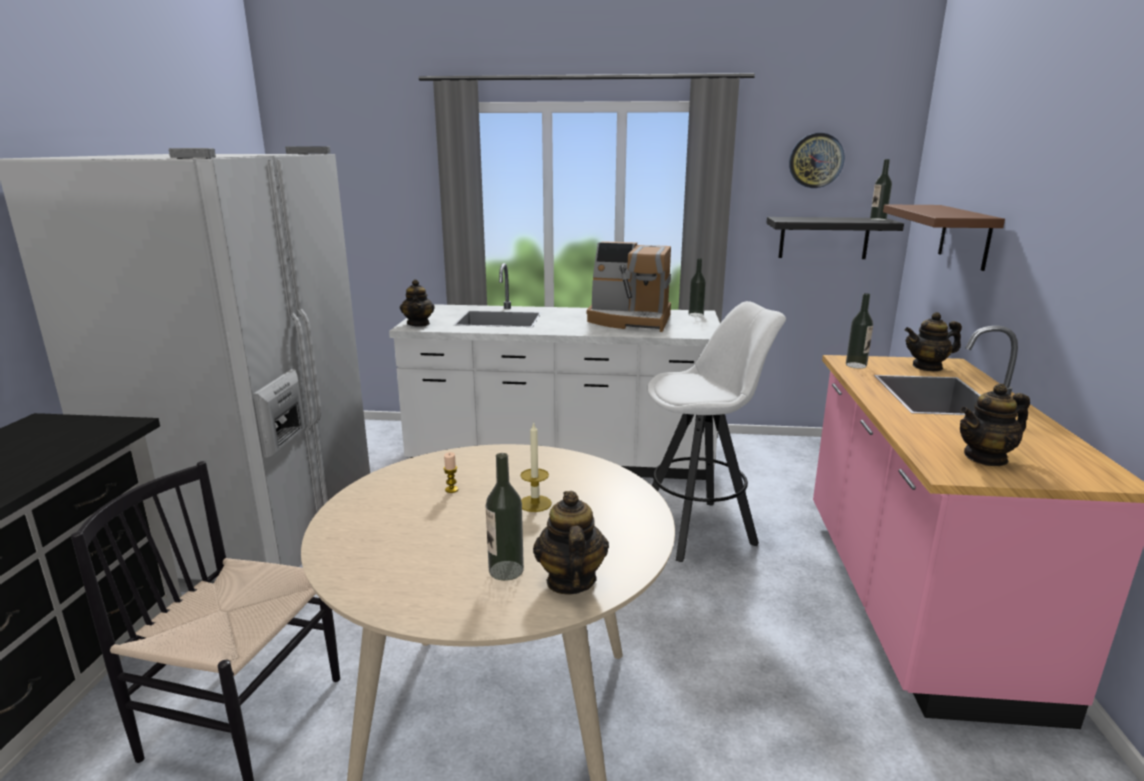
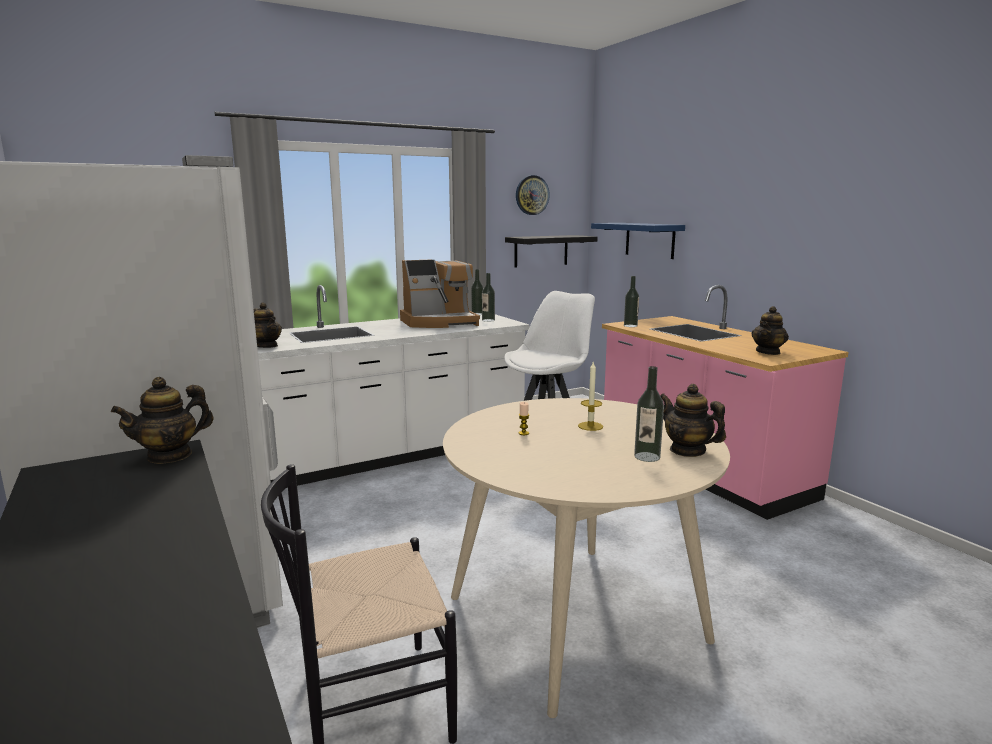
camera: 35 degrees left, 5 degrees down
bottle [870,159,892,220] -> bottle moved to [482,273,495,322]
brown shelf [883,204,1005,271] -> blue shelf [591,223,685,259]
teapot [905,312,962,371] -> teapot moved to [111,377,214,464]

